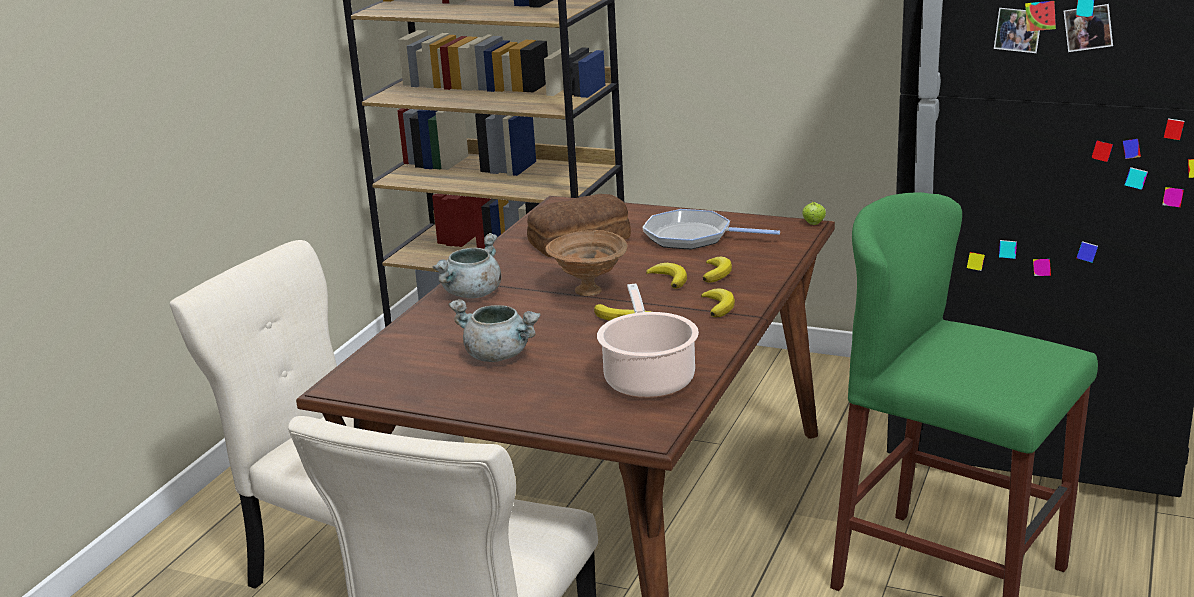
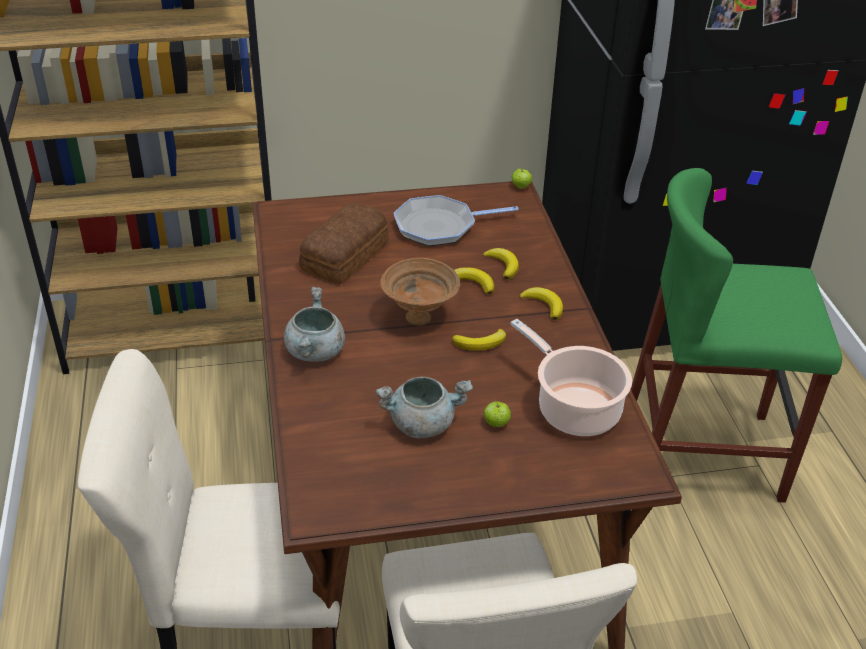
camera: 35 degrees left, 15 degrees up
none -> apple [483,400,511,427]

